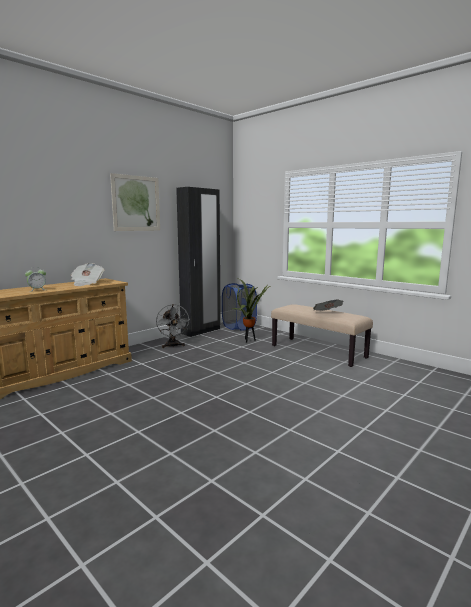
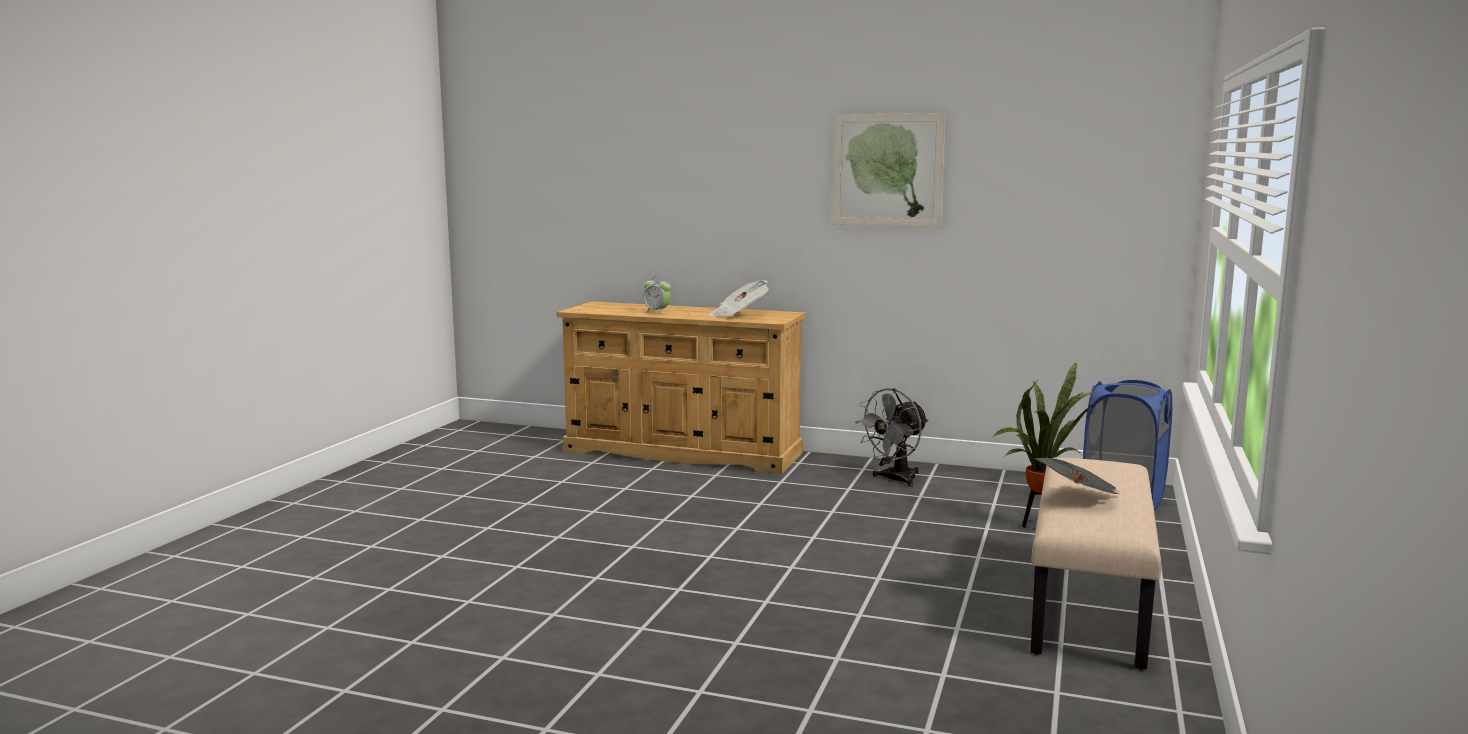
camera: 65 degrees right, 0 degrees up
black wardrobe [176,187,221,337] -> none

